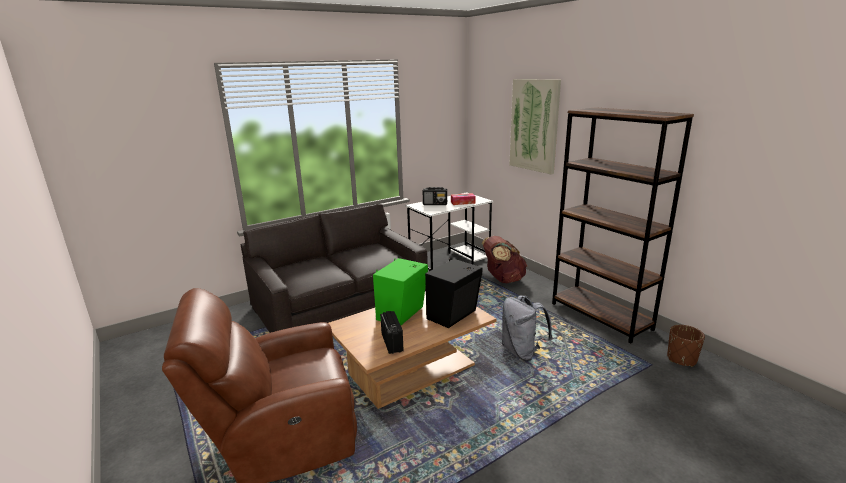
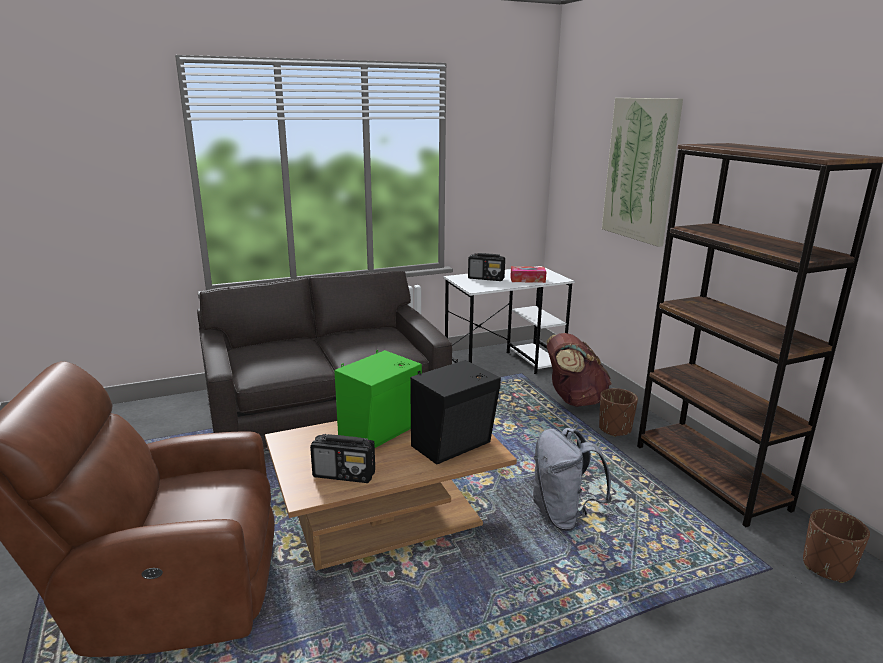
camera: 10 degrees right, 0 degrees up
radio [380,311,404,354] -> radio turned 105 degrees clockwise [310,434,375,483]
none -> brown planter [599,388,638,437]

